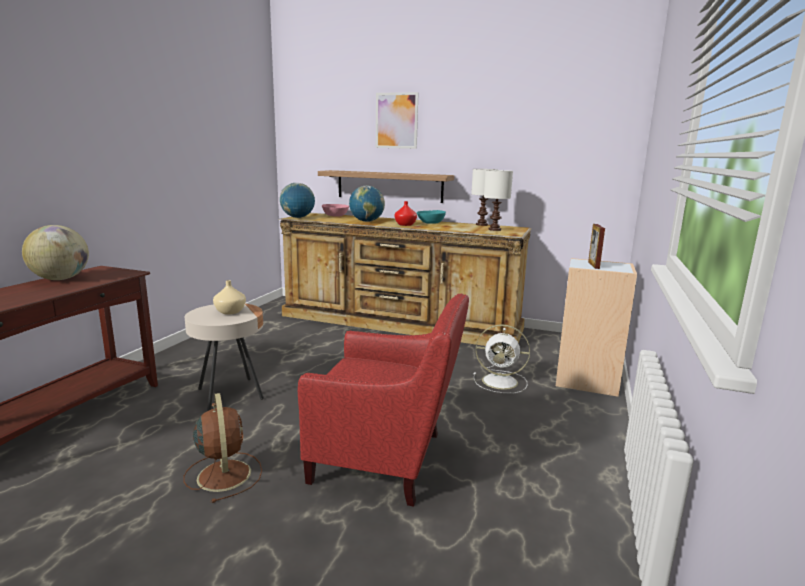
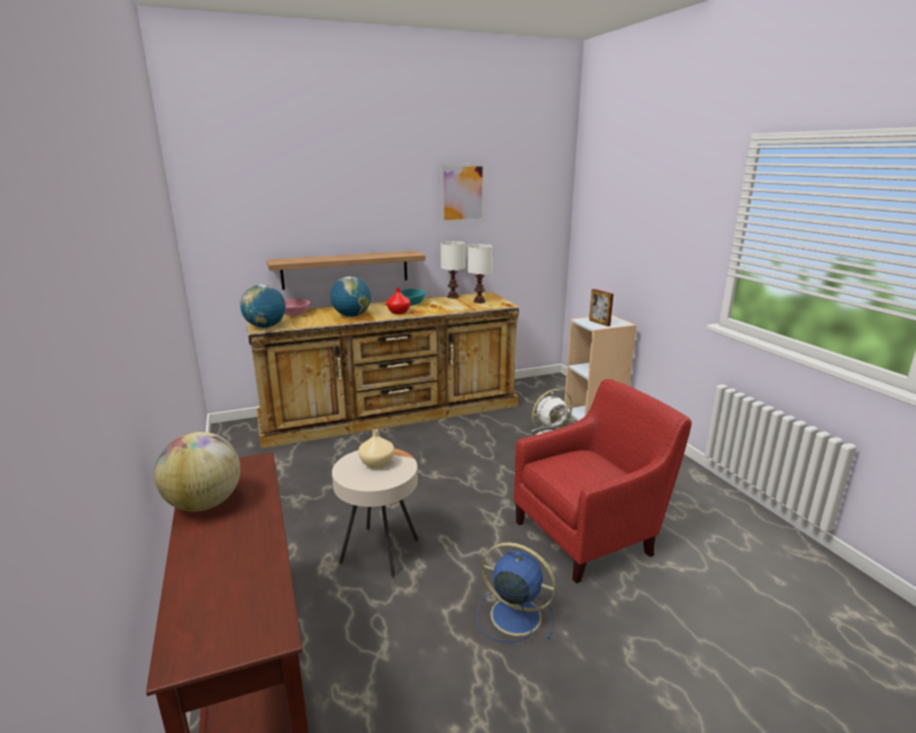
camera: 40 degrees left, 5 degrees up
brown fan [183,393,262,503] -> blue fan [476,542,556,642]
picture [376,92,419,149] -> picture moved to [441,164,485,223]

